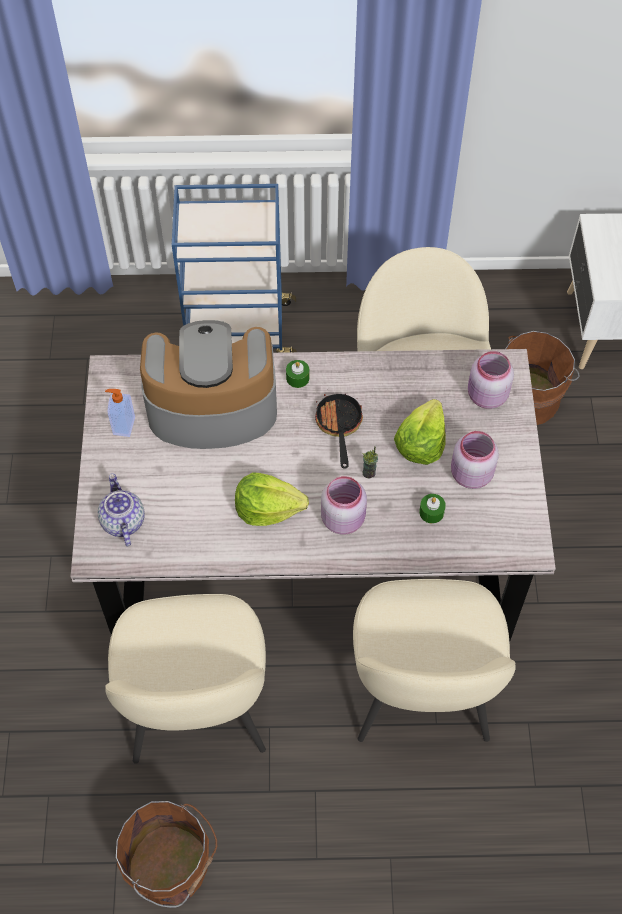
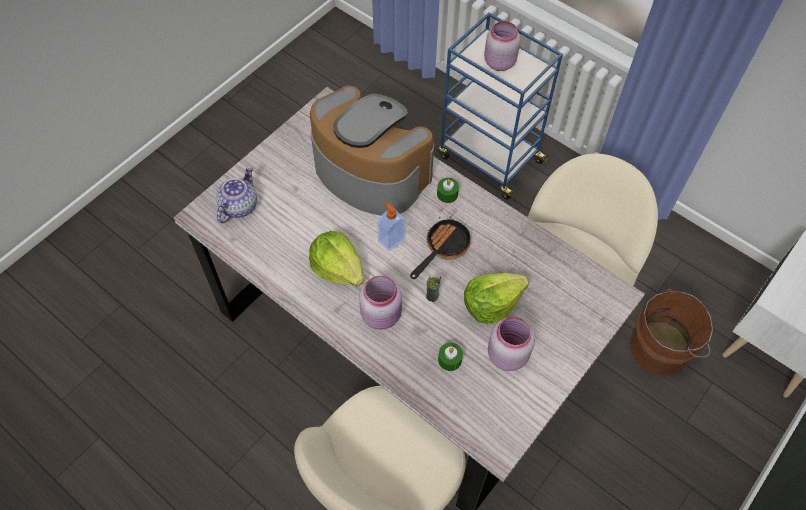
camera: 40 degrees right, 0 degrees up
soap dispenser [105,389,135,437] -> soap dispenser moved to [377,202,405,251]
beige chair [105,594,266,764] -> none
brown bucket [116,801,217,908] -> none
pink jar [468,351,514,409] -> pink jar moved to [484,21,521,71]

